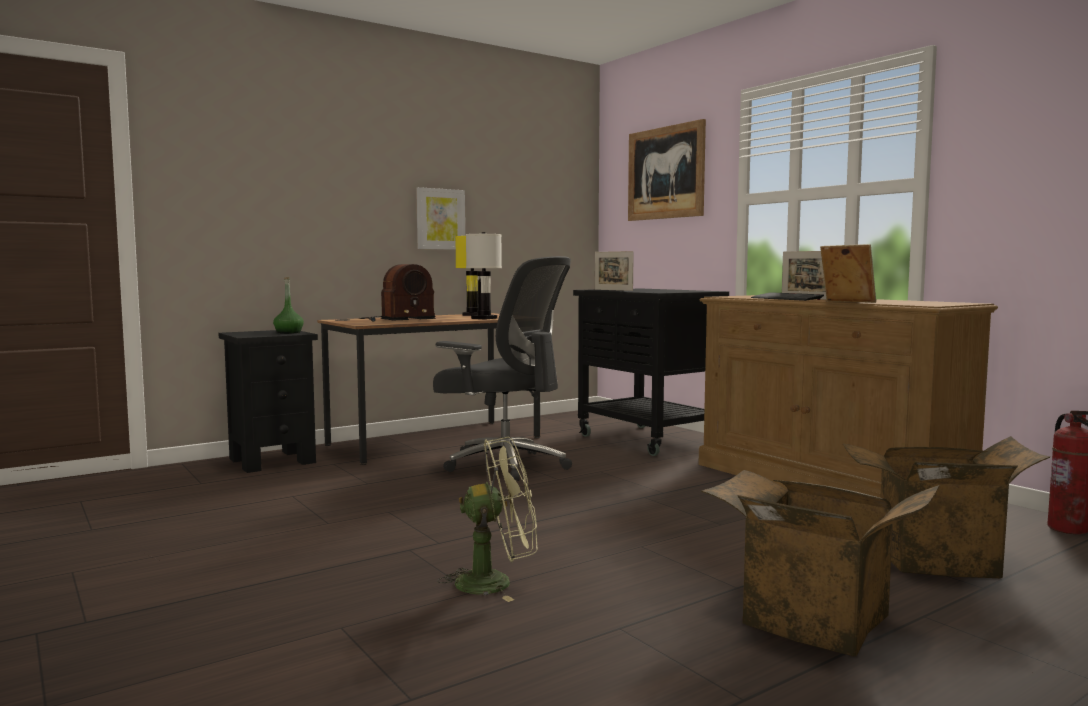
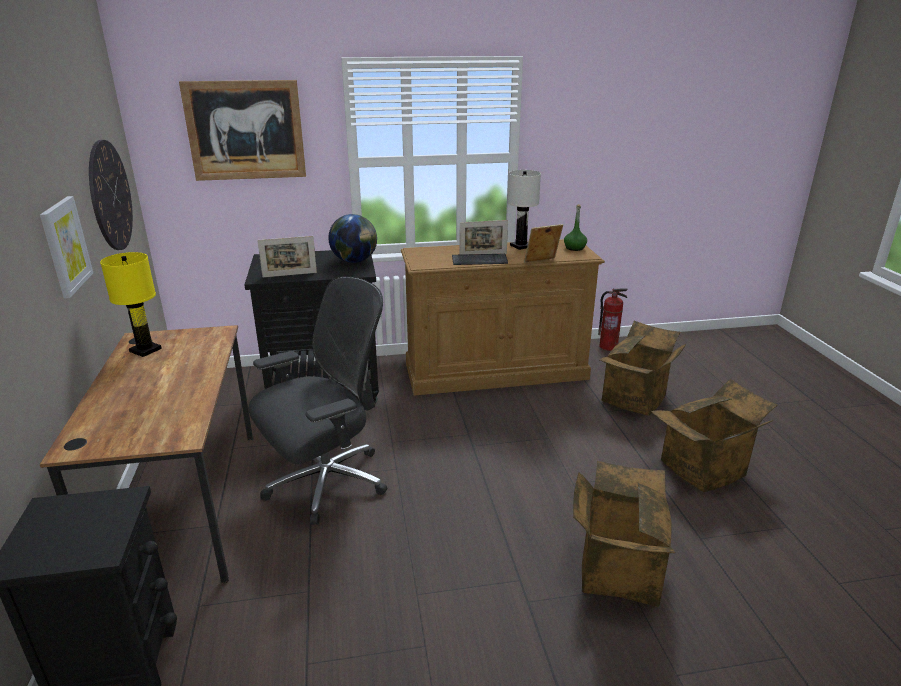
camera: 65 degrees left, 20 degrees up
green bottle [273,277,304,334] -> green bottle moved to [564,204,587,251]
radio [359,264,435,322] -> none
green fan [437,437,538,602] -> cardboard box [573,461,675,607]
white table lamp [466,232,502,320] -> white table lamp moved to [507,170,541,250]
none -> wall clock [89,140,133,250]
none -> globe [328,214,377,263]

